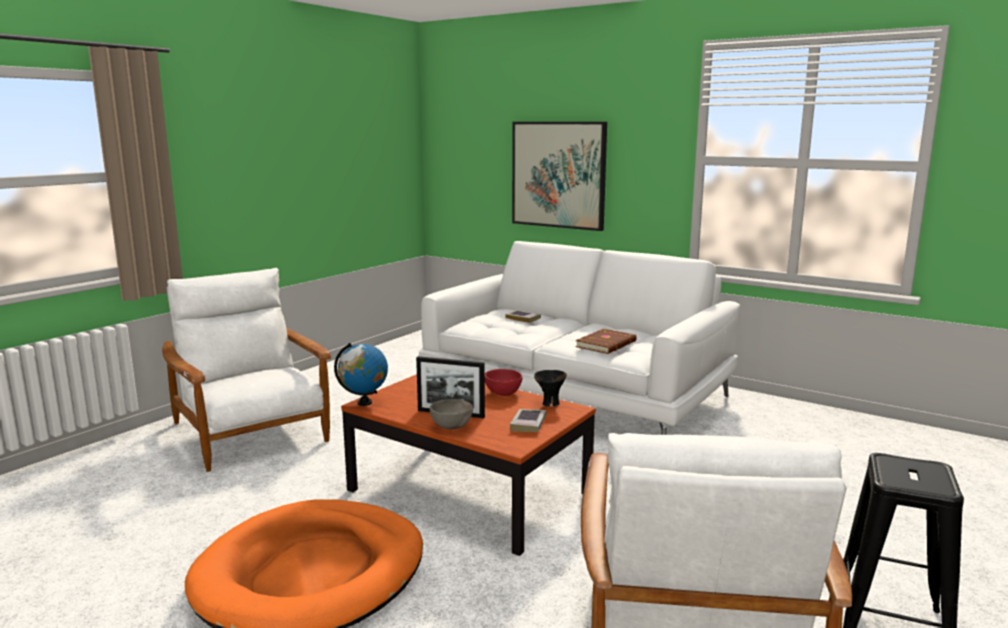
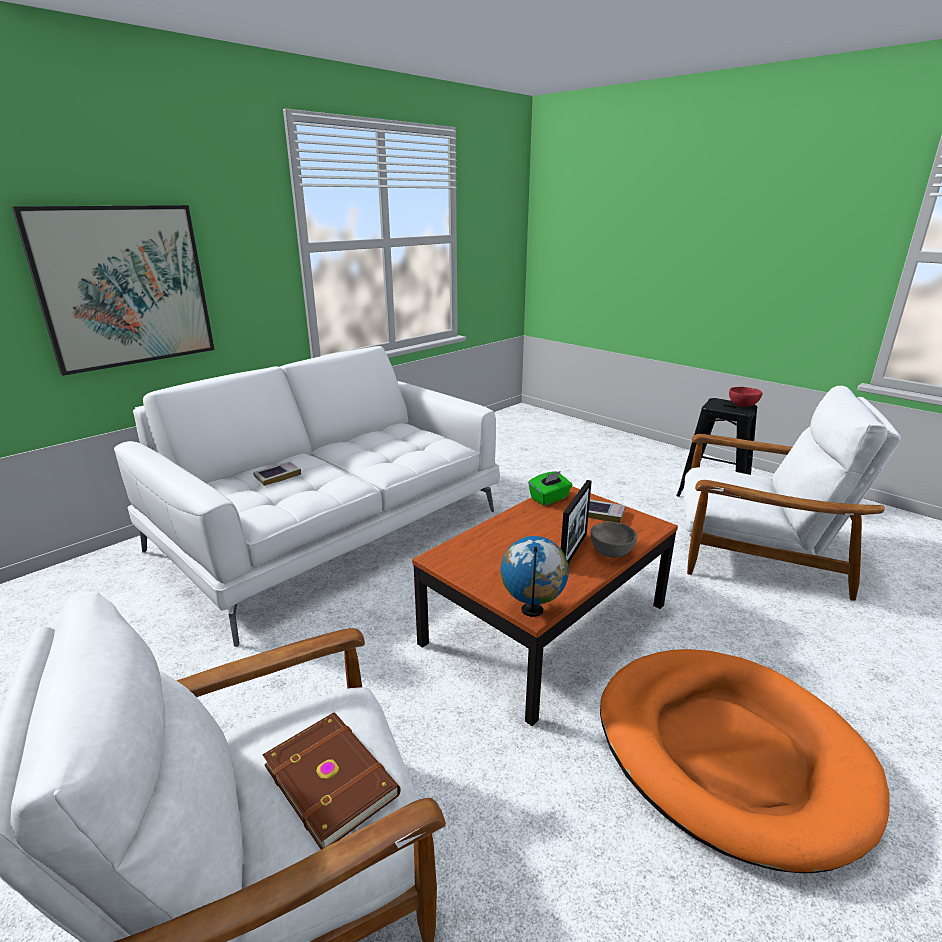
camera: 80 degrees left, 10 degrees up
red bowl [485,369,522,396] -> red bowl moved to [729,387,762,407]
black bowl [534,370,567,406] -> green tissue box [528,471,572,506]
brown book [576,329,637,354] -> brown book moved to [262,712,401,850]

